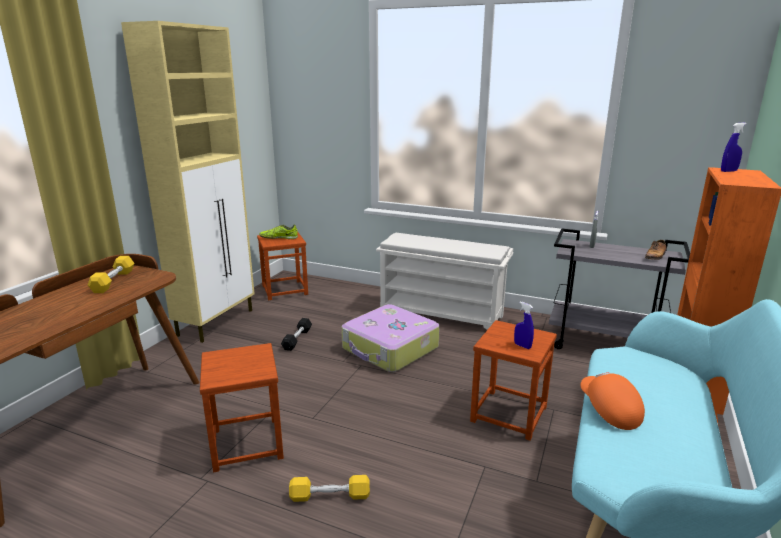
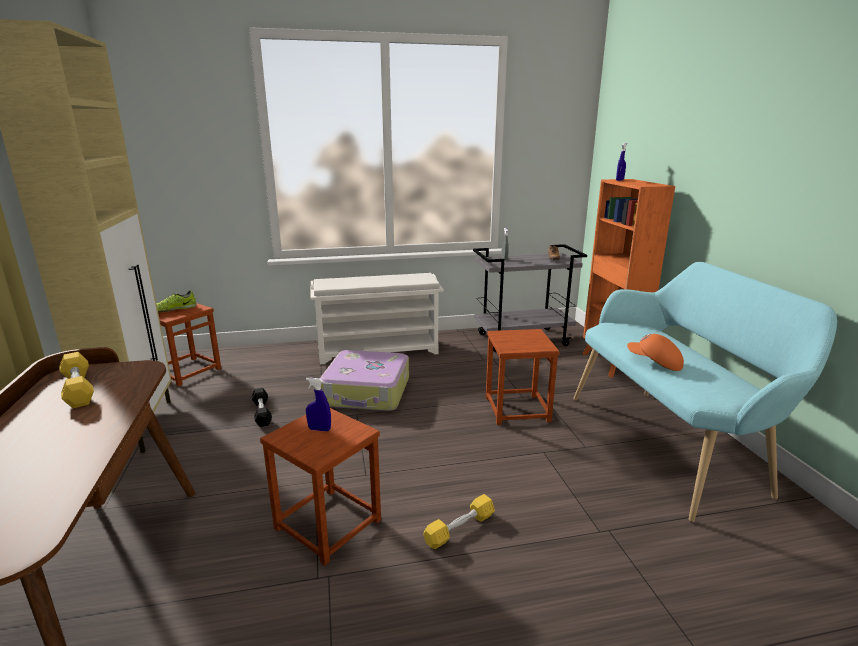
camera: 35 degrees left, 0 degrees up
blue spray bottle [514,302,534,349] -> blue spray bottle moved to [306,377,331,431]

